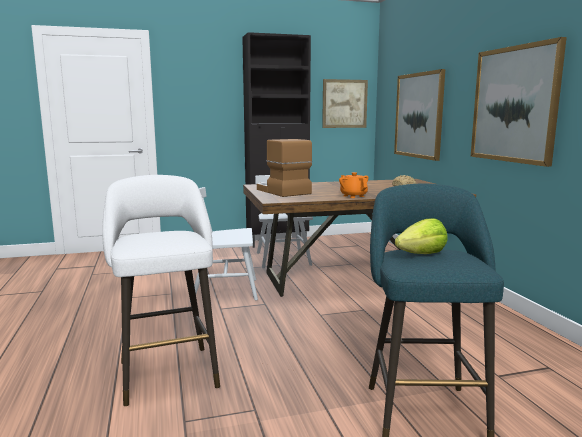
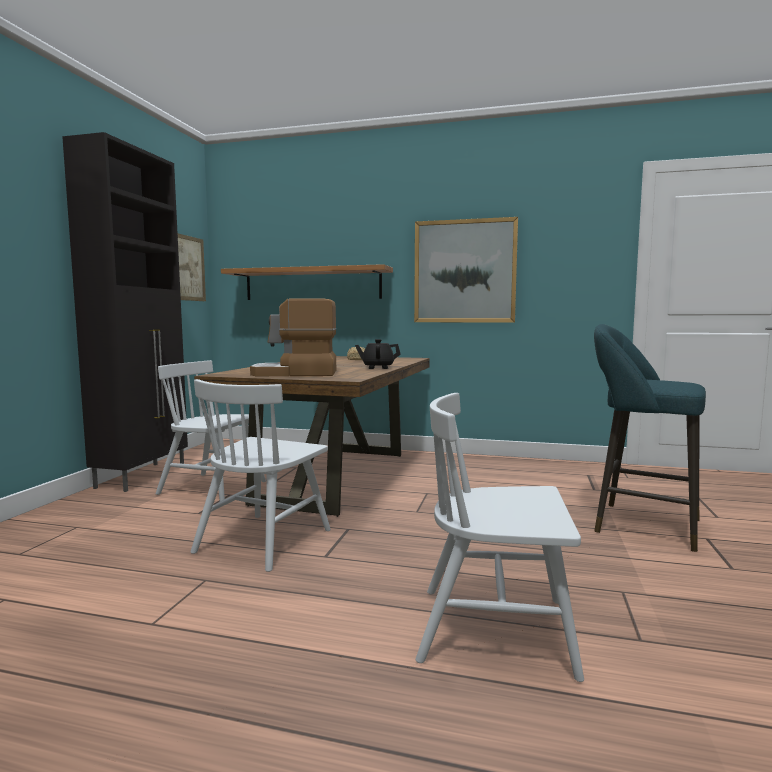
camera: 60 degrees left, 5 degrees down
white stool [102,175,220,406] -> white chair [416,393,584,682]
orange teapot [339,172,369,198] -> black teapot [355,339,401,369]
picture [394,69,445,161] -> shelf [221,264,393,300]
lettuce [395,218,448,254] -> none

